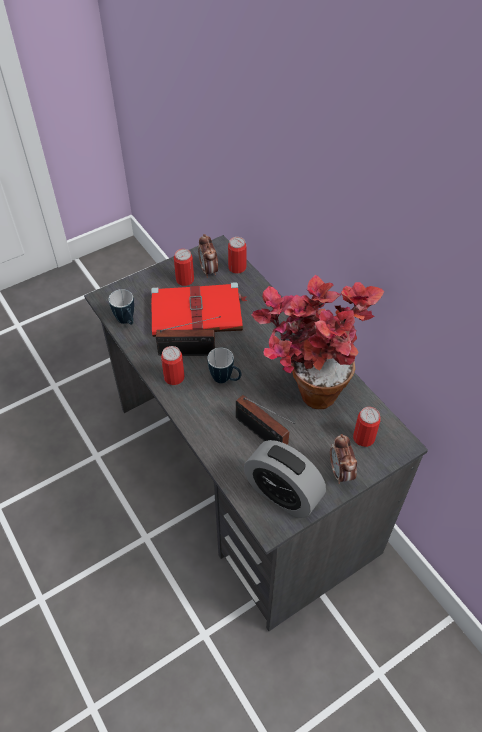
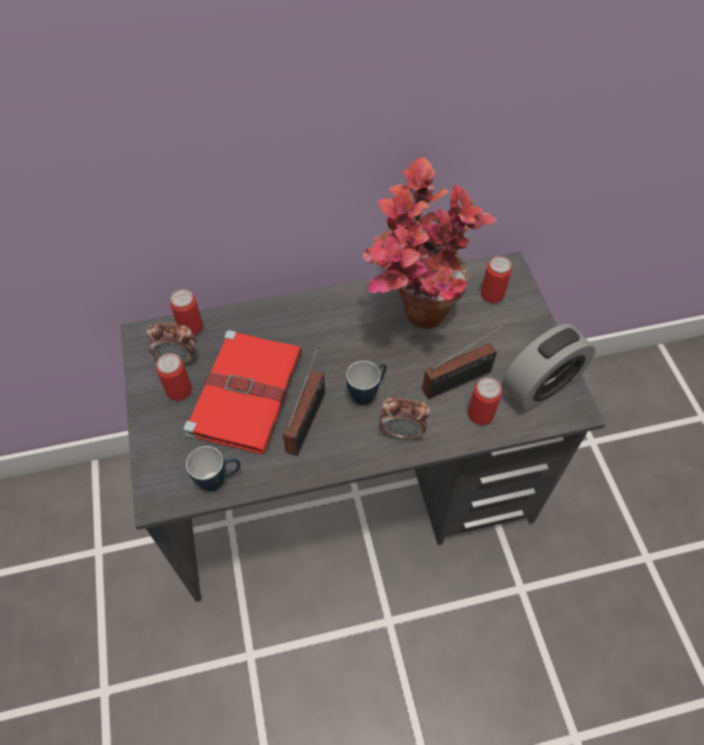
camera: 70 degrees left, 5 degrees up
can [161,346,184,385] -> can moved to [468,377,502,425]
alarm clock [330,434,357,484] -> alarm clock moved to [380,397,430,440]

